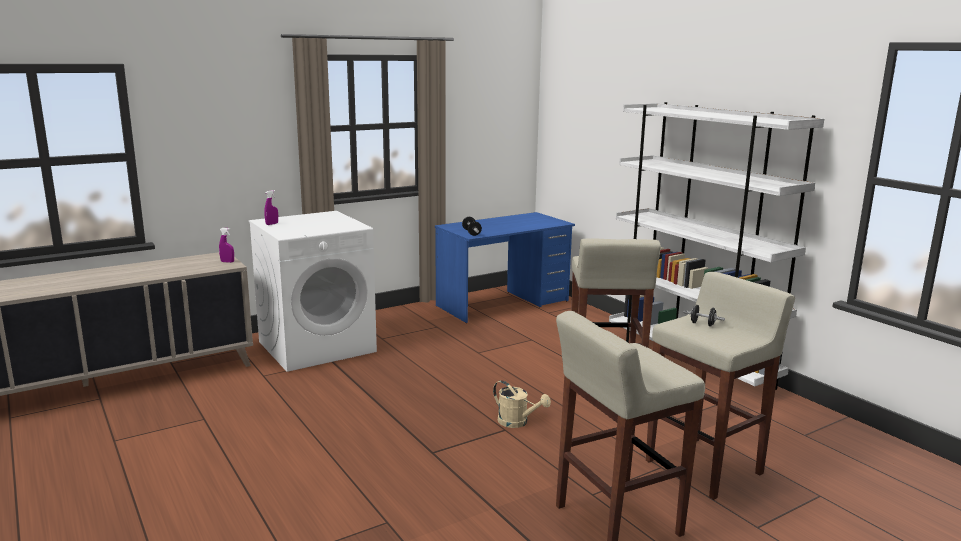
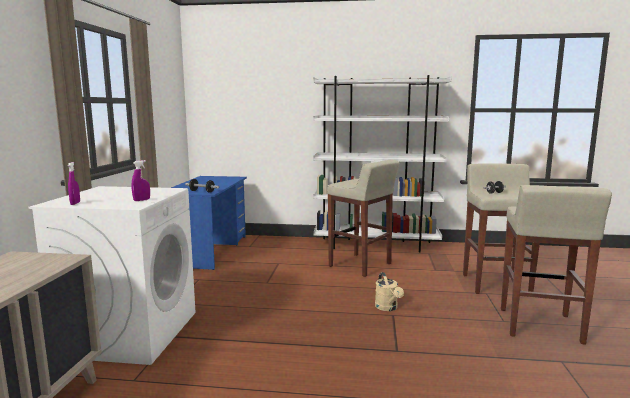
camera: 50 degrees left, 5 degrees down
purple spray bottle [219,228,234,263] -> purple spray bottle moved to [132,160,150,201]
beige watering can [493,380,551,428] -> beige watering can turned 90 degrees clockwise [375,272,404,311]

